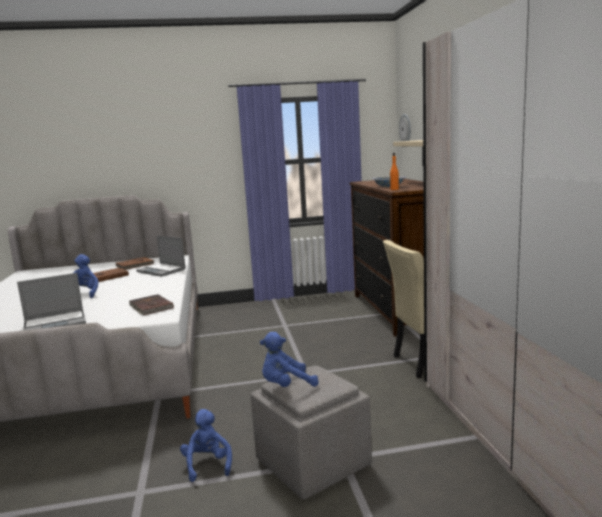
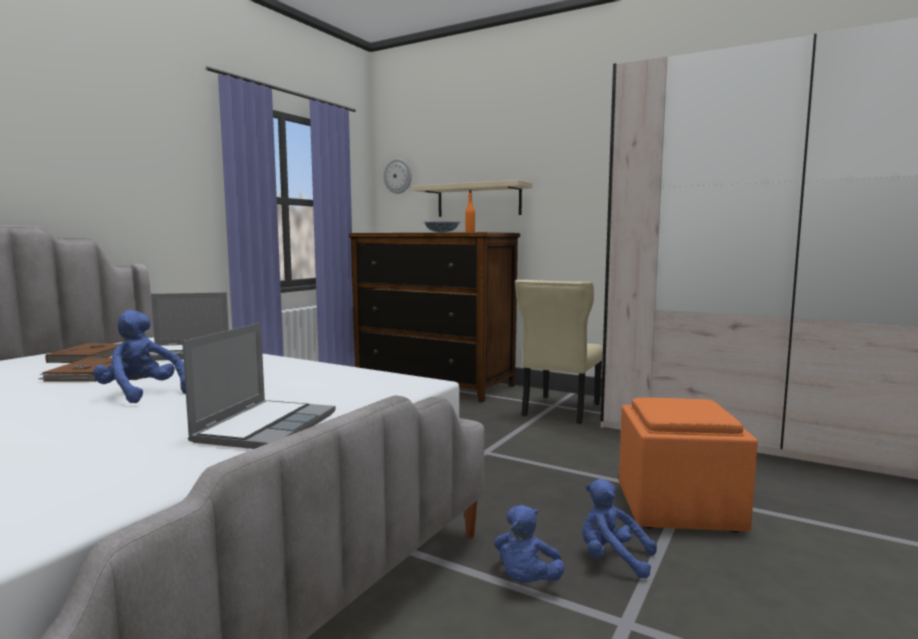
camera: 50 degrees left, 5 degrees down
brown book [129,294,174,316] -> none
grey ottoman [251,366,372,499] -> orange ottoman [619,398,758,533]
blue plush toy [260,332,319,387] -> blue plush toy moved to [494,505,565,583]

